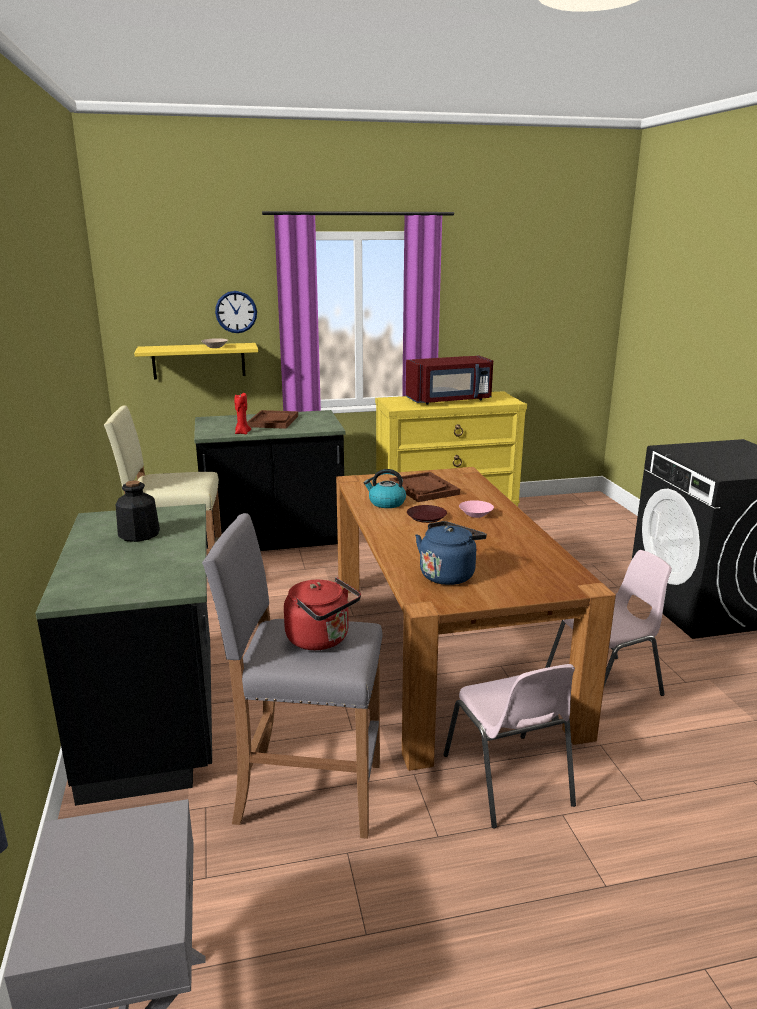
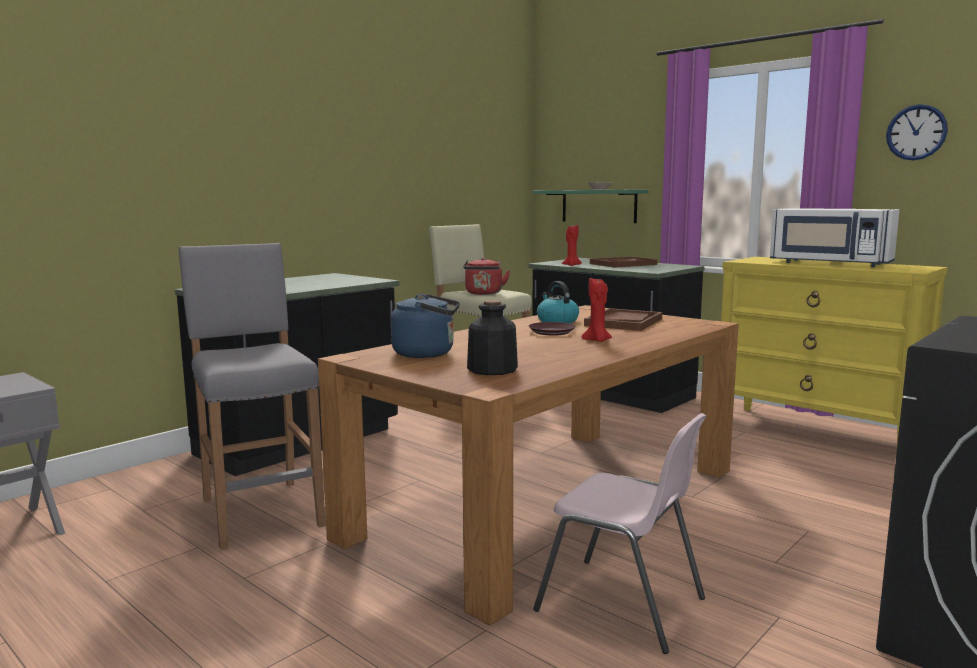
camera: 55 degrees right, 10 degrees down
bottle [116,480,160,542] -> bottle moved to [467,300,518,375]
yellow shelf [134,343,258,379] -> green shelf [533,190,649,223]
wall clock [215,291,257,333] -> wall clock moved to [886,104,948,160]
red kettle [284,577,361,650] -> red kettle moved to [463,257,510,295]
red microwave [406,355,493,405] -> white microwave [770,208,900,267]
pink chair [443,664,576,828] -> none
pink bowl [459,500,494,518] -> red candle [582,278,612,342]

